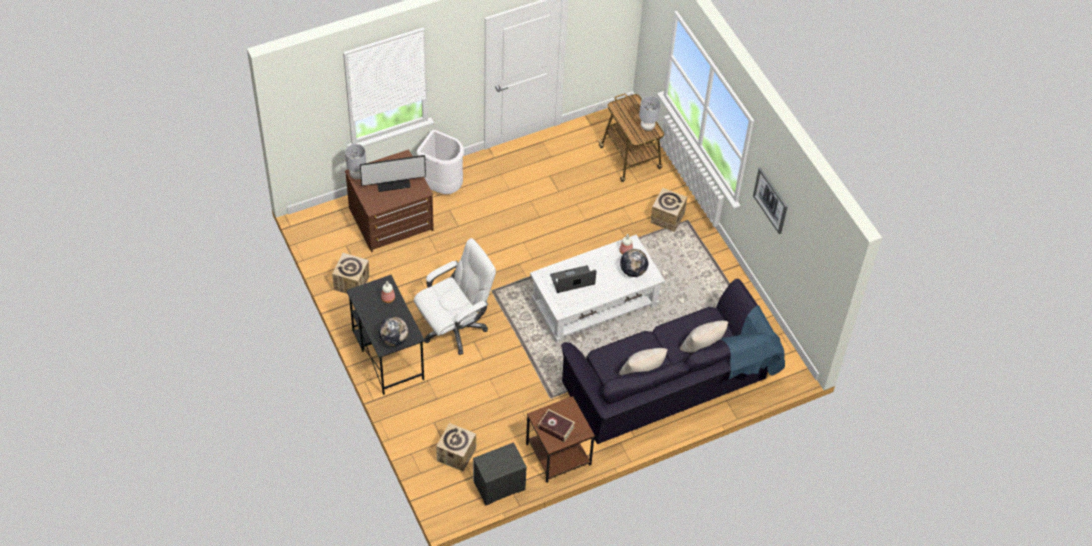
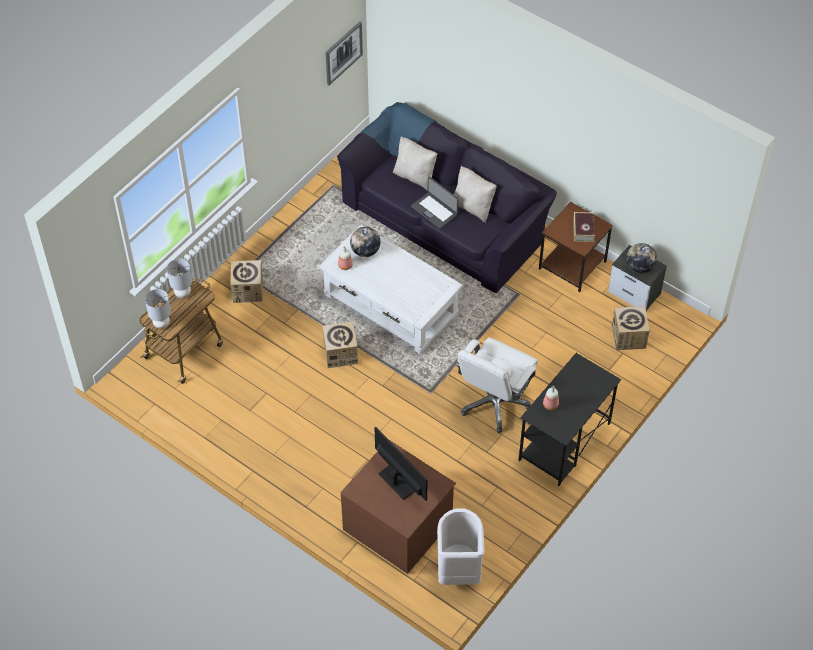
camera: 115 degrees left, 0 degrees up
cardboard box [332,253,369,294] -> cardboard box moved to [322,322,358,368]
grey table lamp [345,144,366,179] -> grey table lamp moved to [145,289,171,329]
globe [379,317,408,347] -> globe moved to [626,243,657,274]
white office chair [414,238,496,355] -> white office chair turned 90 degrees counterclockwise [456,337,538,433]
white trash can [417,130,464,194] -> white trash can moved to [437,509,485,585]
laptop [550,265,597,293] -> laptop moved to [411,176,459,229]
picture [753,167,788,234] -> picture moved to [325,22,363,85]

